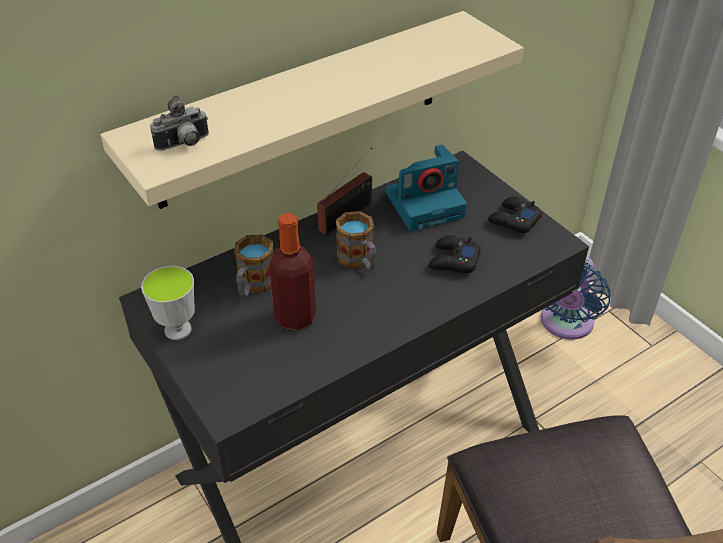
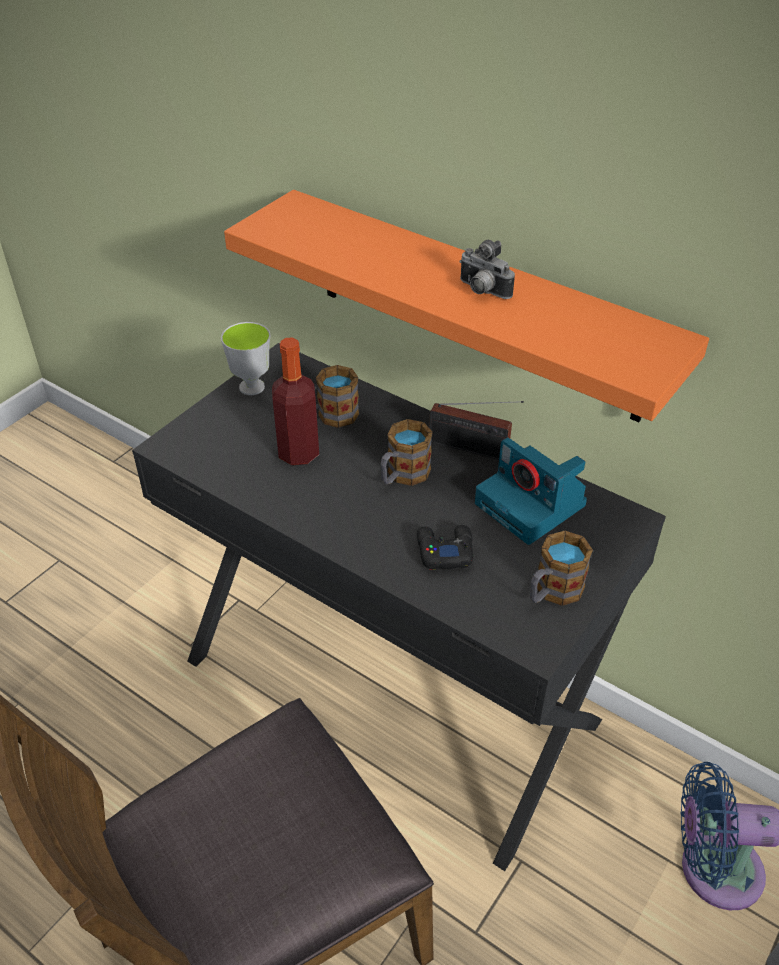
camera: 70 degrees right, 0 degrees up
beige shelf [100,11,523,209] -> orange shelf [224,190,709,422]
camera [150,95,209,151] -> camera moved to [460,240,515,299]
black game controller [488,196,543,233] -> mug [530,531,593,606]

